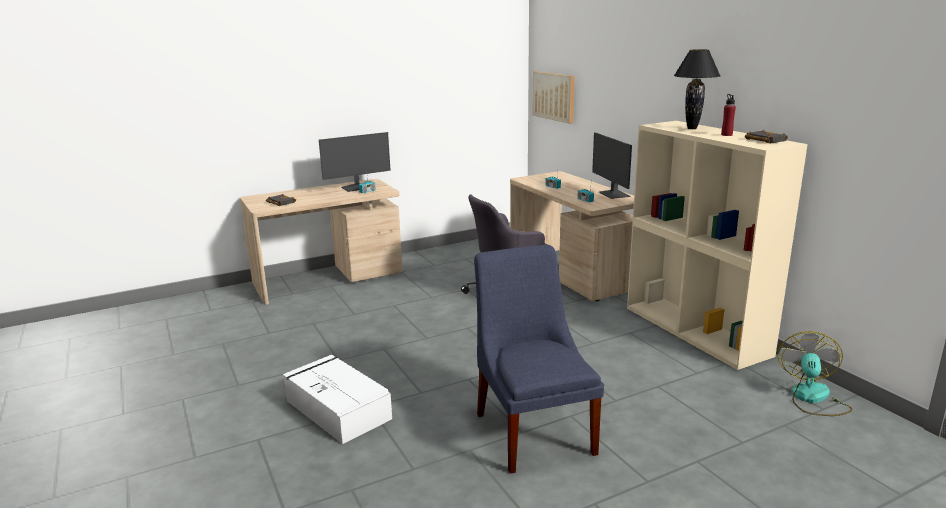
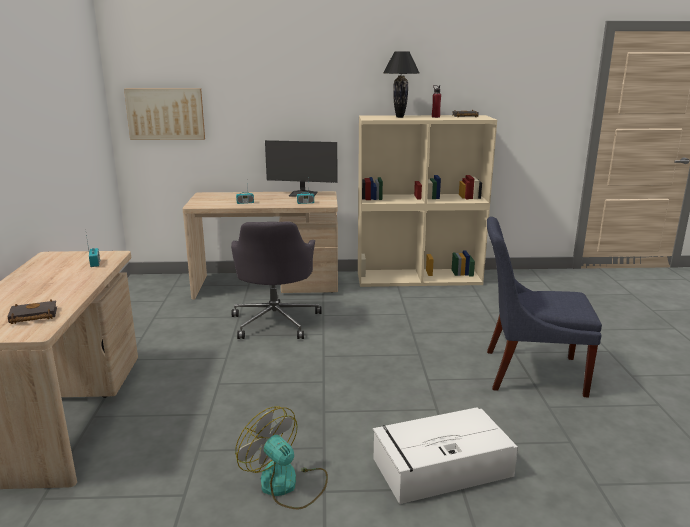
camera: 65 degrees left, 0 degrees up
monitor [319,132,391,192] -> none
fan [778,331,852,416] -> fan moved to [235,407,328,509]

